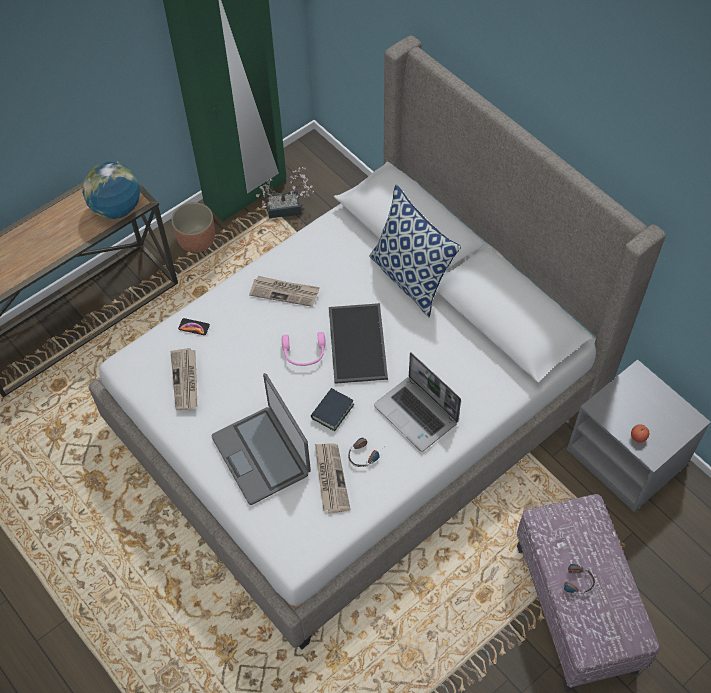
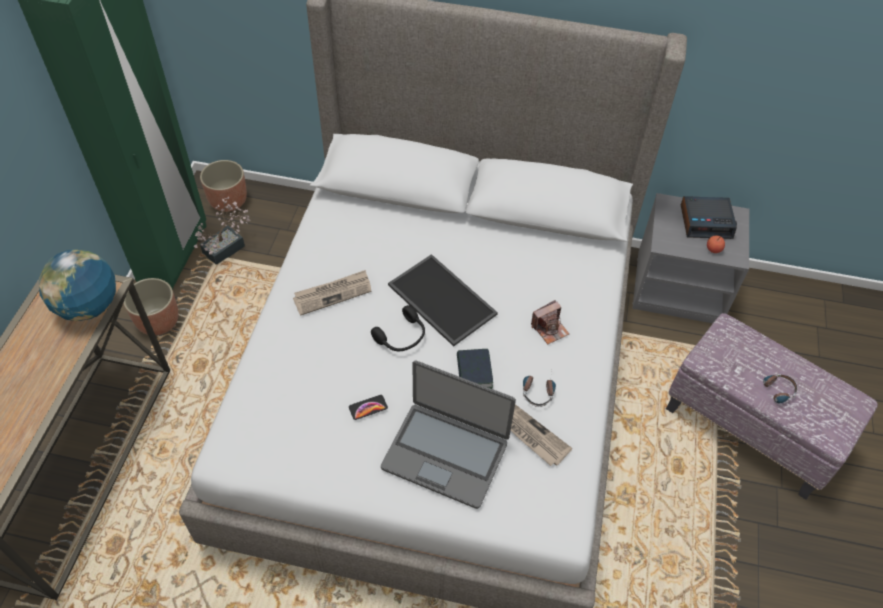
camera: 40 degrees left, 5 degrees down
newspaper [170,348,197,411] -> none
phone [178,318,210,335] -> phone moved to [349,395,388,420]
pink headphones [282,332,325,366] -> black headphones [371,305,425,351]
pillow [370,185,461,317] -> none
laptop [374,352,461,452] -> camera [531,300,569,344]
none -> planter [200,160,247,212]
none -> alarm clock [681,196,737,239]

